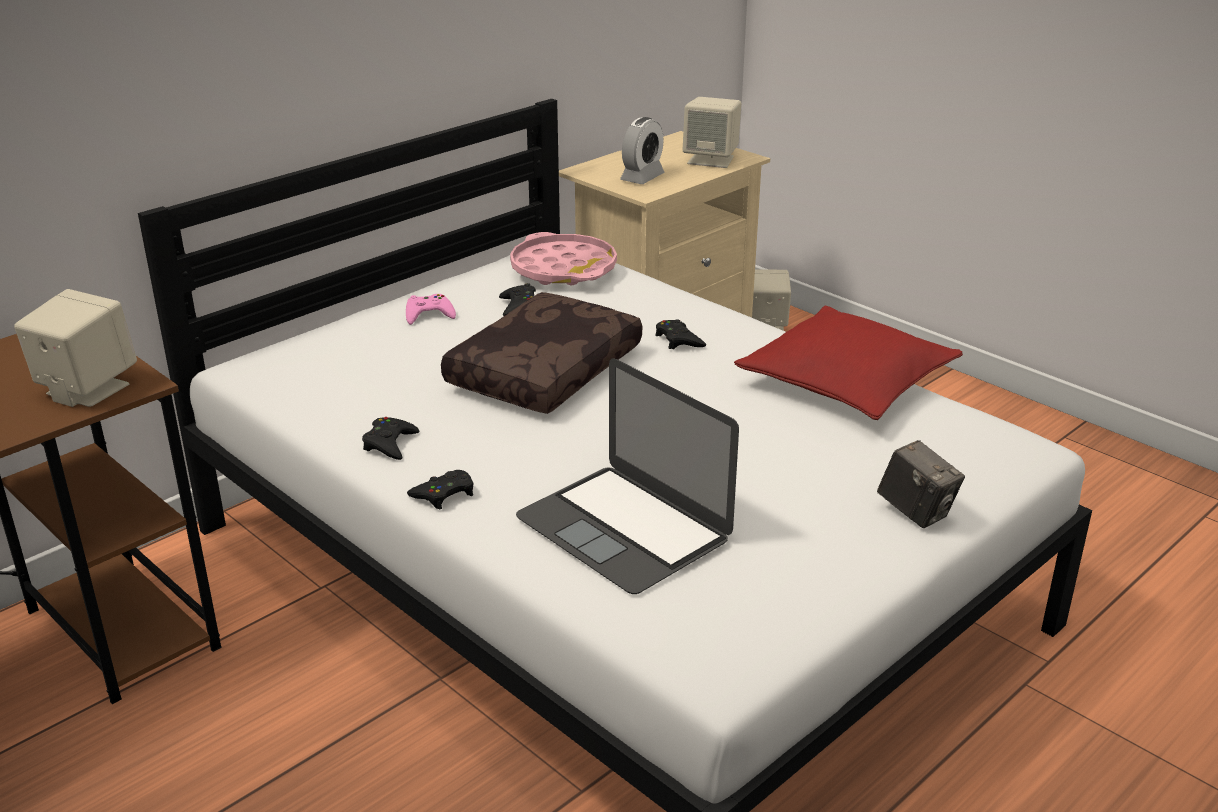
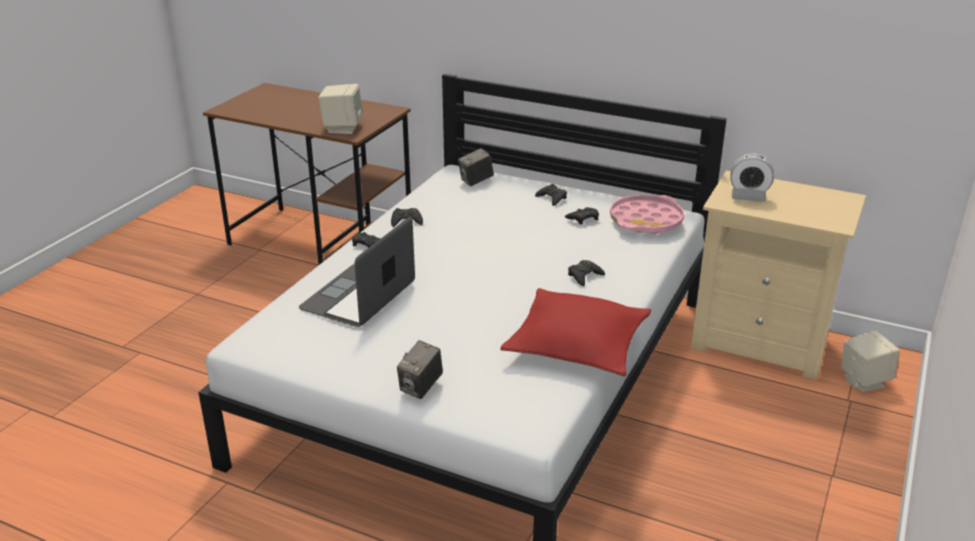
camera: 70 degrees right, 0 degrees up
pink game controller [406,294,456,325] -> black game controller [535,184,567,206]
brown pillow [441,292,642,414] -> none
beige speaker [682,97,741,168] -> none
none -> camera [458,148,494,186]

